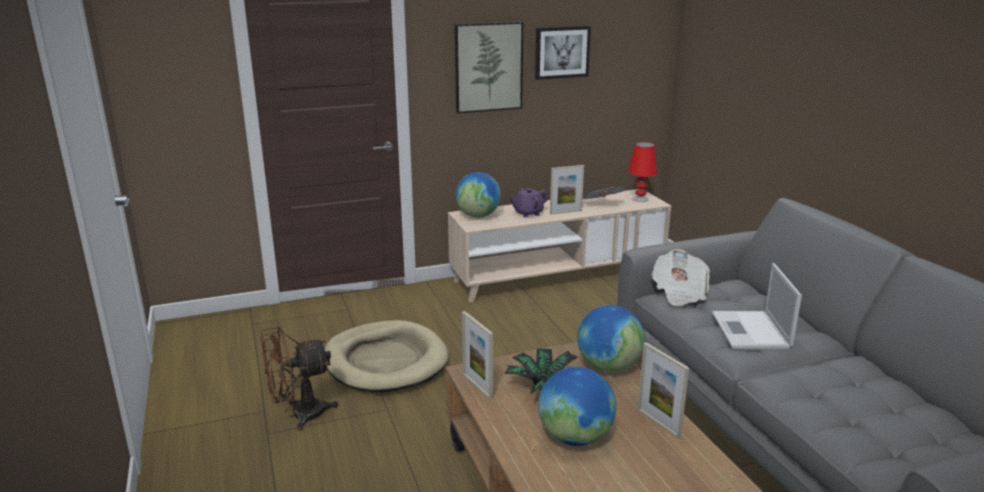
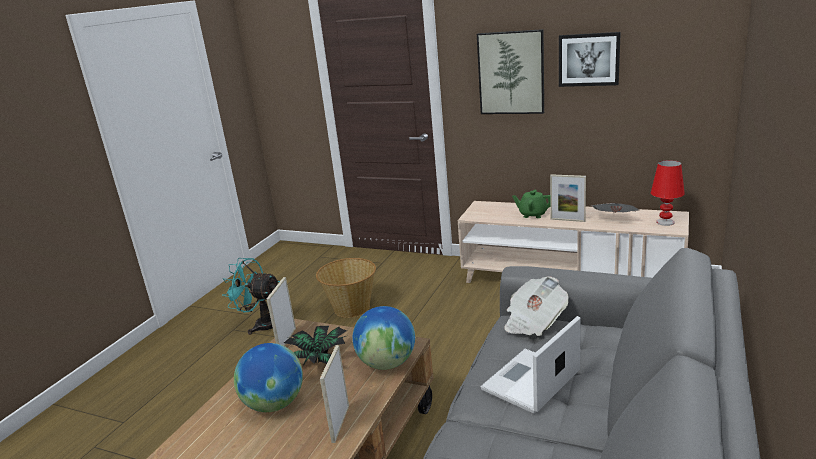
camera: 45 degrees right, 0 degrees up
brown fan [260,326,338,431] -> turquoise fan [222,258,280,335]
beige dog bed [325,320,449,392] -> basket [316,258,376,318]
globe [455,172,501,218] -> none
purple teapot [509,188,548,218] -> green teapot [512,190,550,218]

